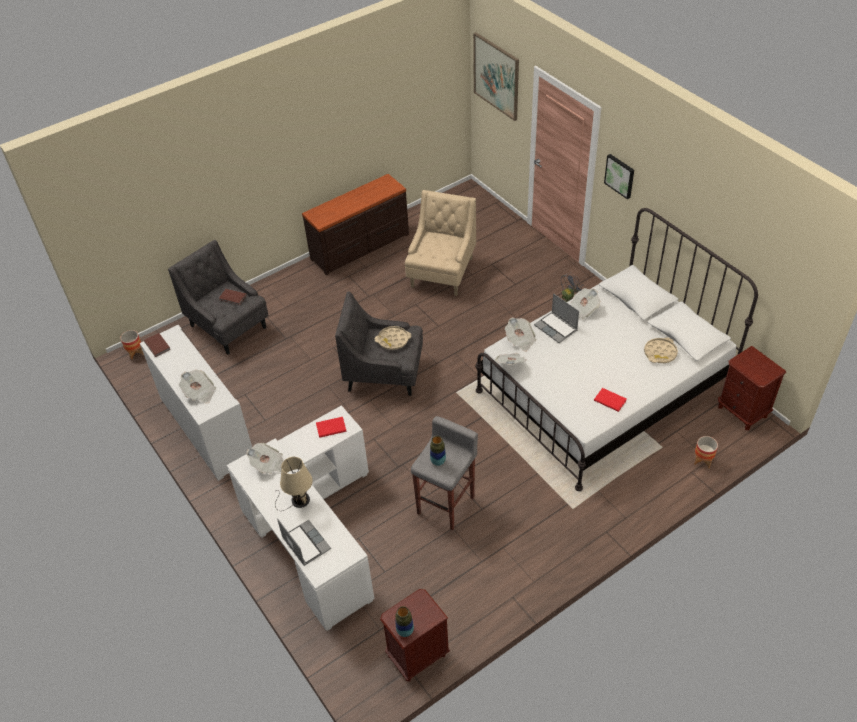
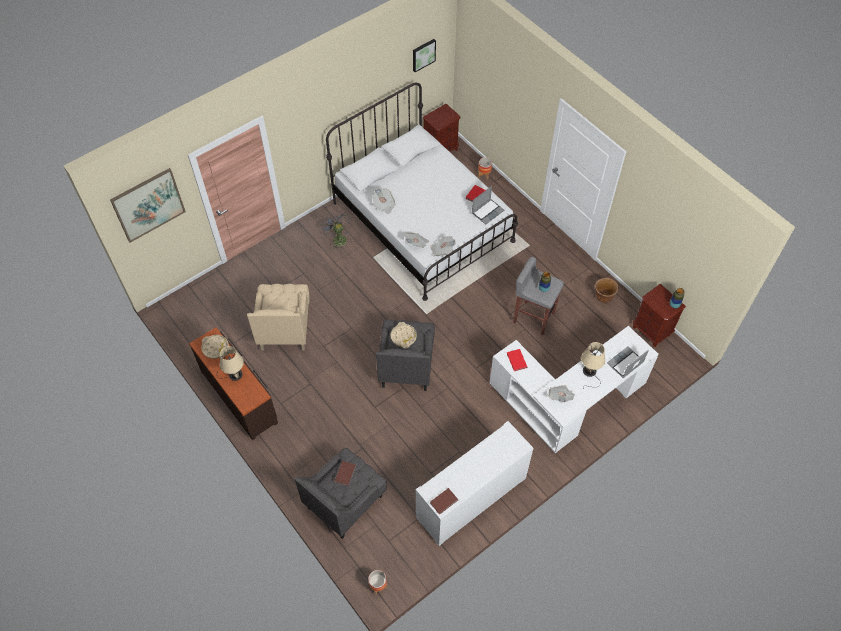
camera: 95 degrees left, 10 degrees up
newspaper [179,370,216,404] -> none
beige armchair [405,190,476,296] -> beige armchair turned 105 degrees counterclockwise [247,284,310,351]
laptop [534,293,579,343] -> laptop moved to [472,186,504,224]
picture [604,154,634,199] -> picture moved to [413,39,436,72]
beige tray [644,338,678,363] -> beige tray moved to [201,335,229,359]
none -> beige table lamp [218,346,244,381]
none -> brown planter [595,278,618,303]

